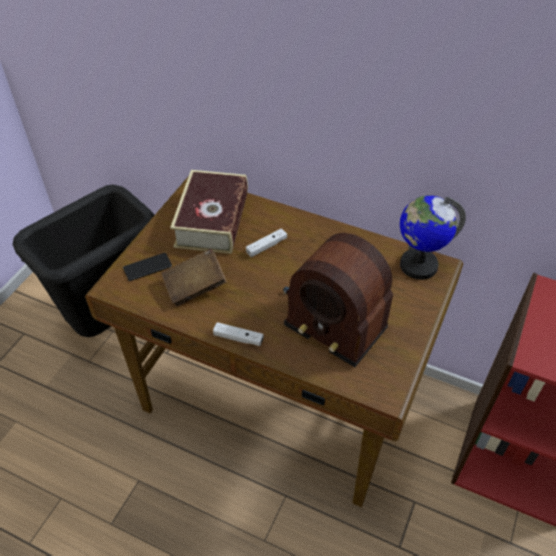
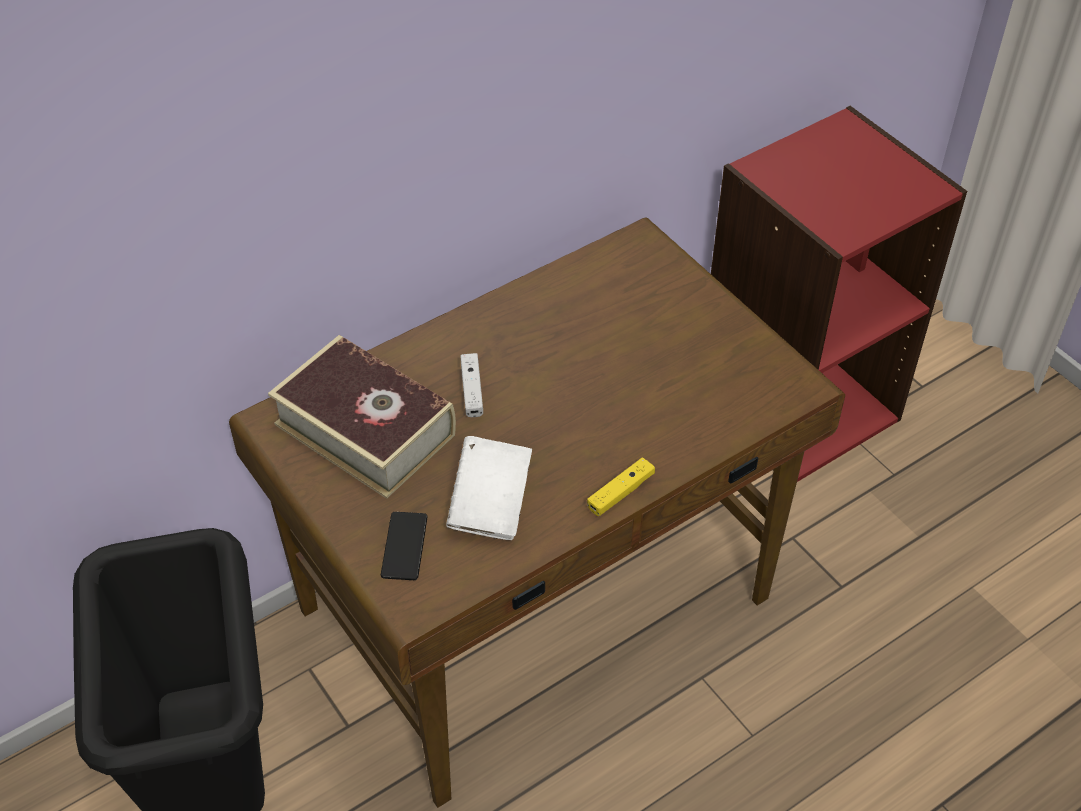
camera: 60 degrees left, 0 degrees up
brown book [161,248,227,306] -> white book [446,436,532,540]
white game controller [213,322,264,346] -> yellow game controller [587,457,655,516]
radio [283,233,393,367] -> none
globe [400,195,466,280] -> none

